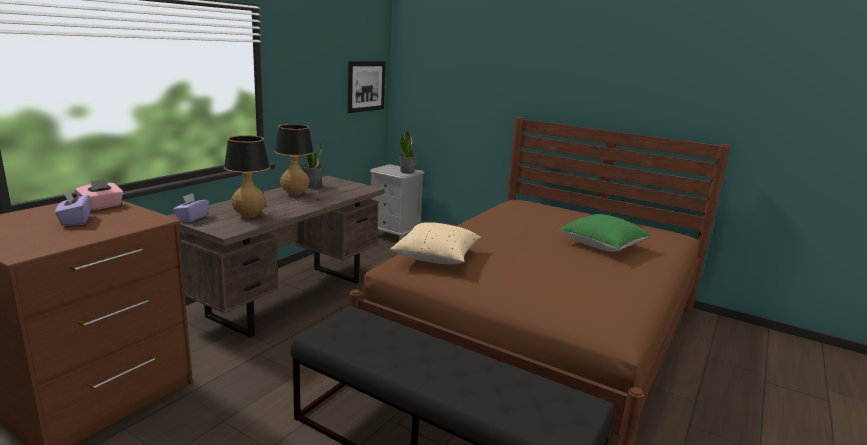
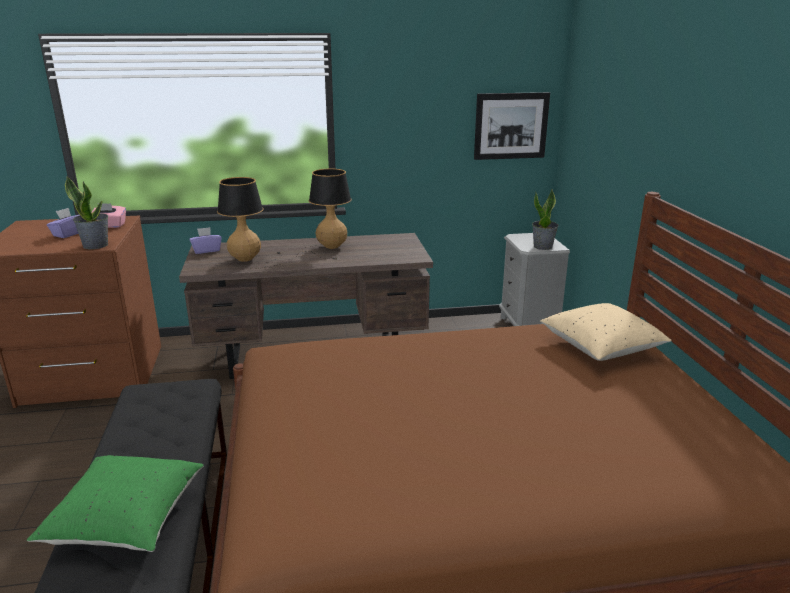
camera: 50 degrees right, 5 degrees up
potted plant [300,139,324,189] -> potted plant moved to [65,177,108,249]
beige pillow [390,223,481,265] -> beige pillow moved to [540,303,672,361]
green pillow [559,214,652,252] -> green pillow moved to [27,455,204,552]

